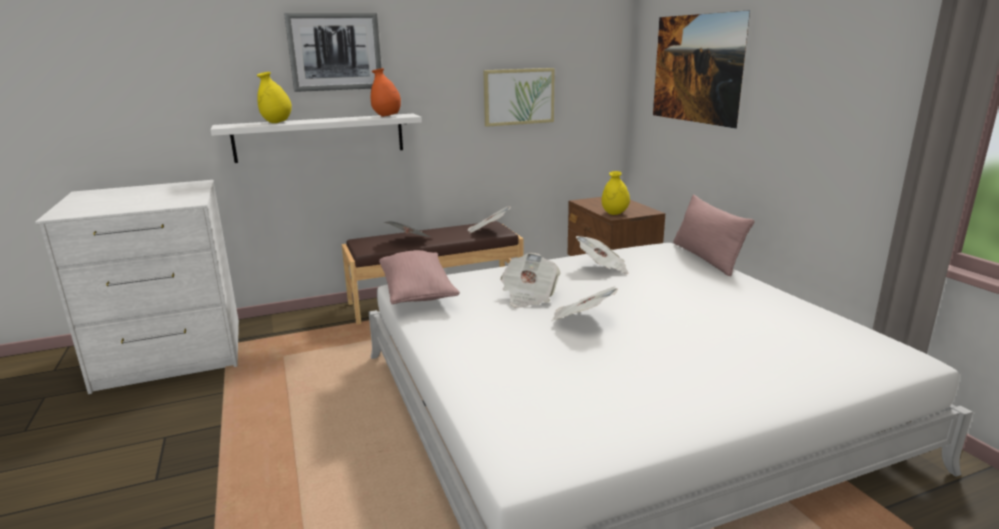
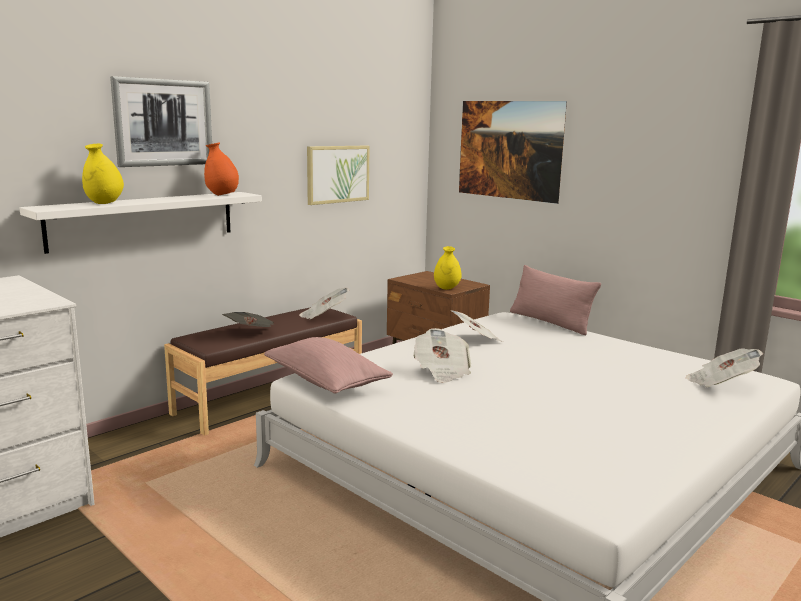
camera: 25 degrees left, 5 degrees down
newspaper [551,286,618,321] -> newspaper moved to [686,348,763,387]

